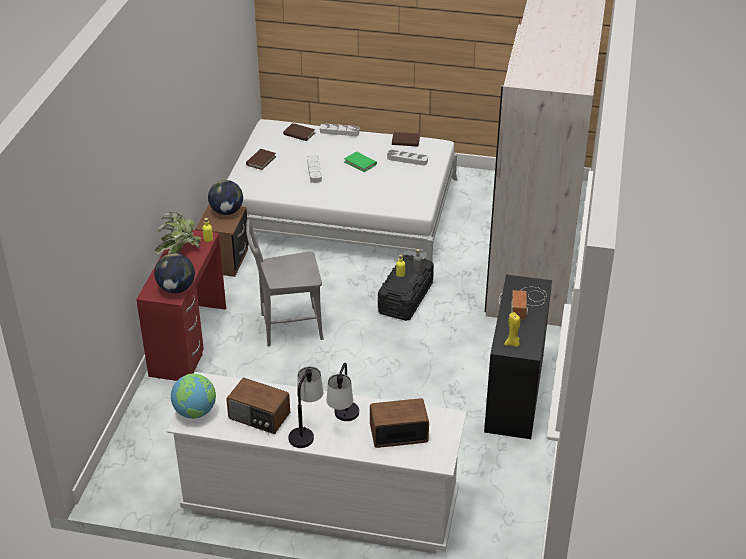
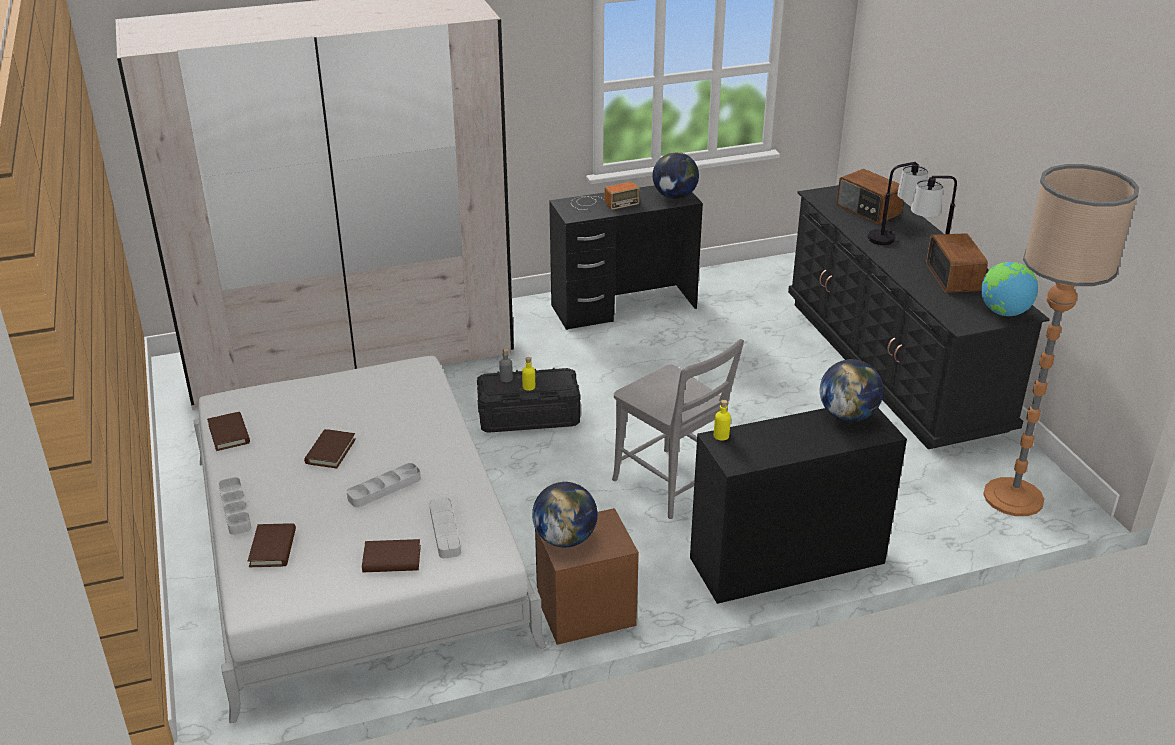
camera: 120 degrees left, 5 degrees down
red desk [136,230,226,381] -> black desk [690,408,907,604]
potted plant [155,212,201,254] -> none
white dresser [167,372,466,554] -> black dresser [788,185,1050,449]
green book [344,151,377,172] -> brown book [304,429,356,469]
grey tray [387,150,428,166] -> grey tray moved to [429,498,461,558]
yellow candle [504,312,520,347] -> globe [653,152,699,199]
none -> floor lamp [983,164,1139,516]

